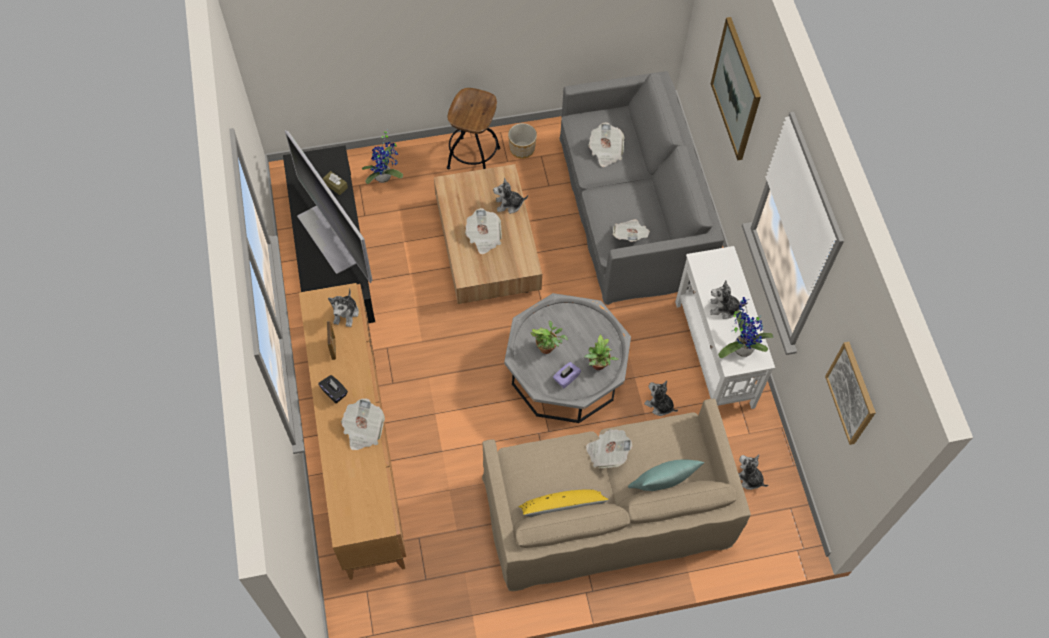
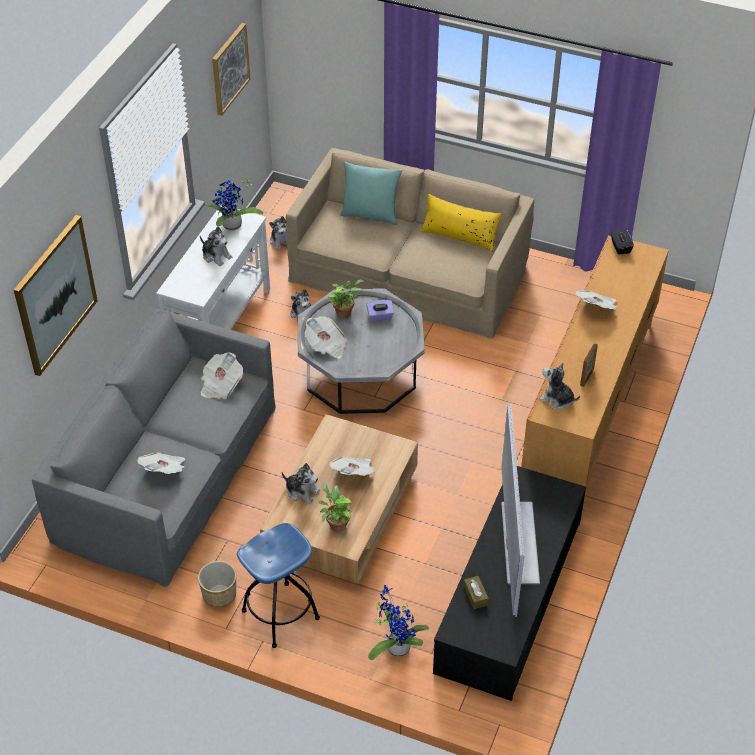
camera: 145 degrees left, 15 degrees down
black tissue box [318,375,348,403] -> black tissue box moved to [611,228,634,255]
plush toy [328,288,359,327] -> plush toy turned 105 degrees counterclockwise [539,363,580,409]
brown stool [447,88,500,169] -> blue stool [237,523,320,648]
potted plant [530,320,568,354] -> potted plant moved to [319,483,353,532]
newspaper [586,429,632,468] -> newspaper moved to [304,316,347,359]

